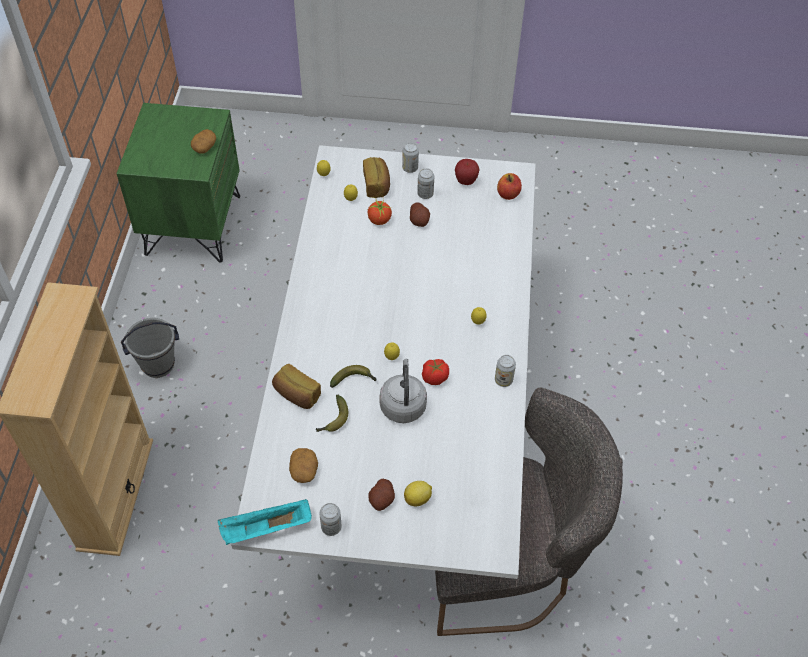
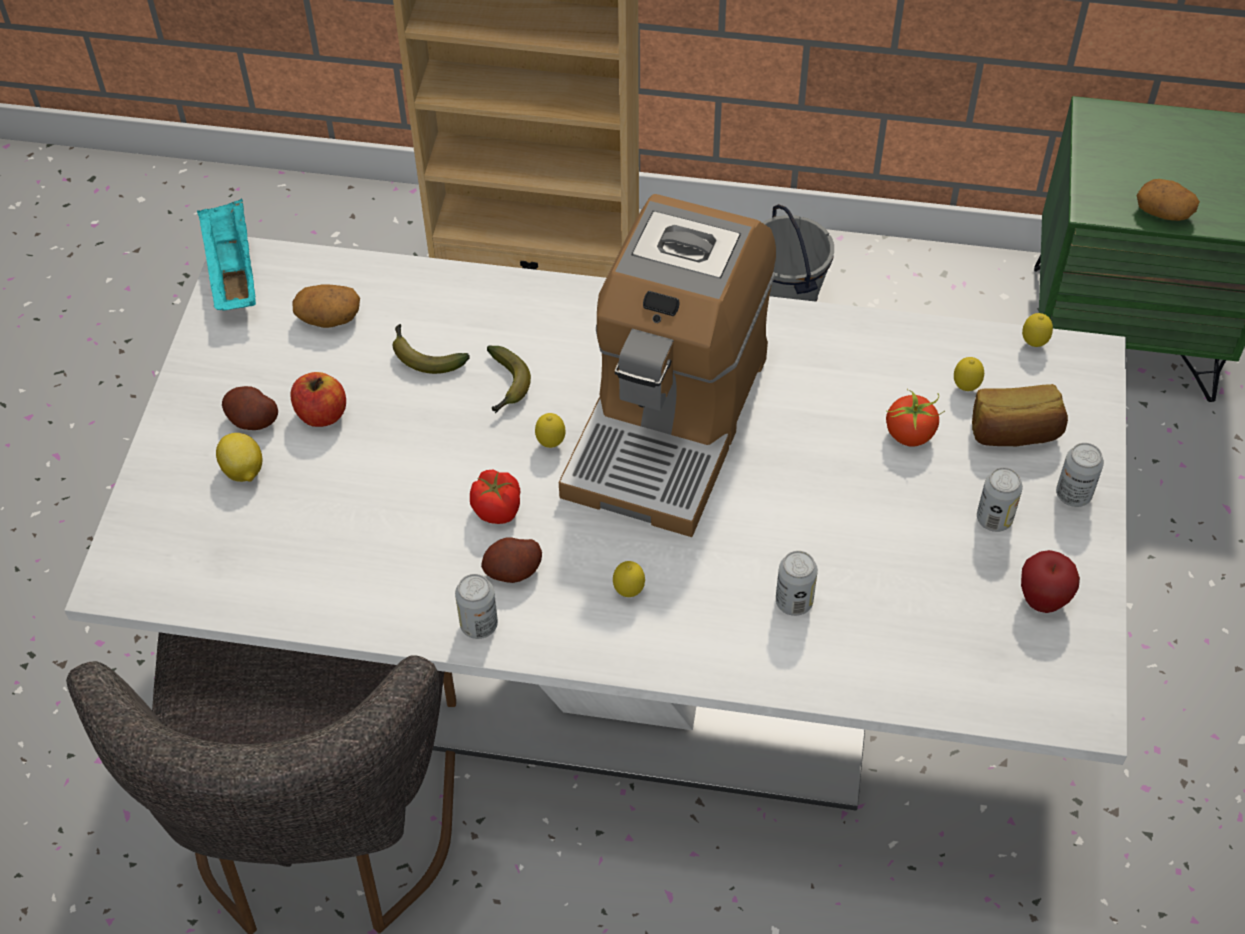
camera: 95 degrees right, 0 degrees up
bread [272,364,321,409] -> none
can [319,503,342,536] -> can moved to [776,551,818,616]
grey kettle [380,359,427,423] -> none
potato [410,202,430,227] -> potato moved to [481,537,542,583]
apple [497,173,522,200] -> apple moved to [290,372,346,427]
none -> coffee machine [559,194,776,537]

